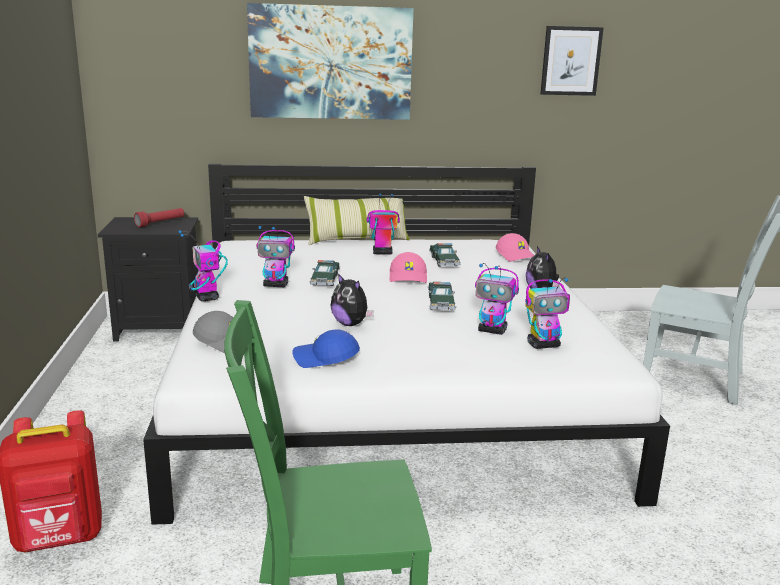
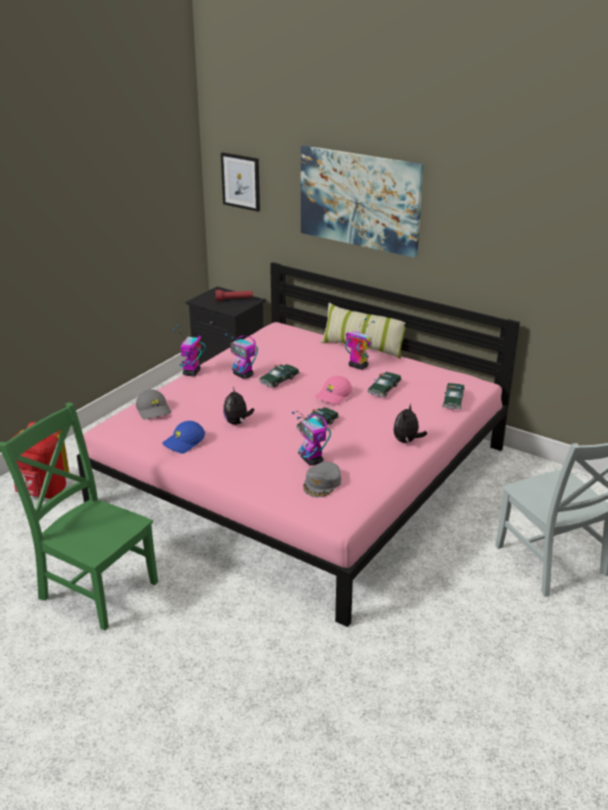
camera: 40 degrees right, 10 degrees up
white bed [143,164,670,525] -> pink bed [77,262,520,627]
blue cap [293,330,360,368] -> blue cap turned 90 degrees counterclockwise [162,421,205,454]
pink cap [496,233,534,261] -> toy car [442,383,465,410]
toy robot [525,277,570,349] -> grey cap [303,462,341,497]
picture [541,26,604,96] -> picture moved to [221,152,260,212]

